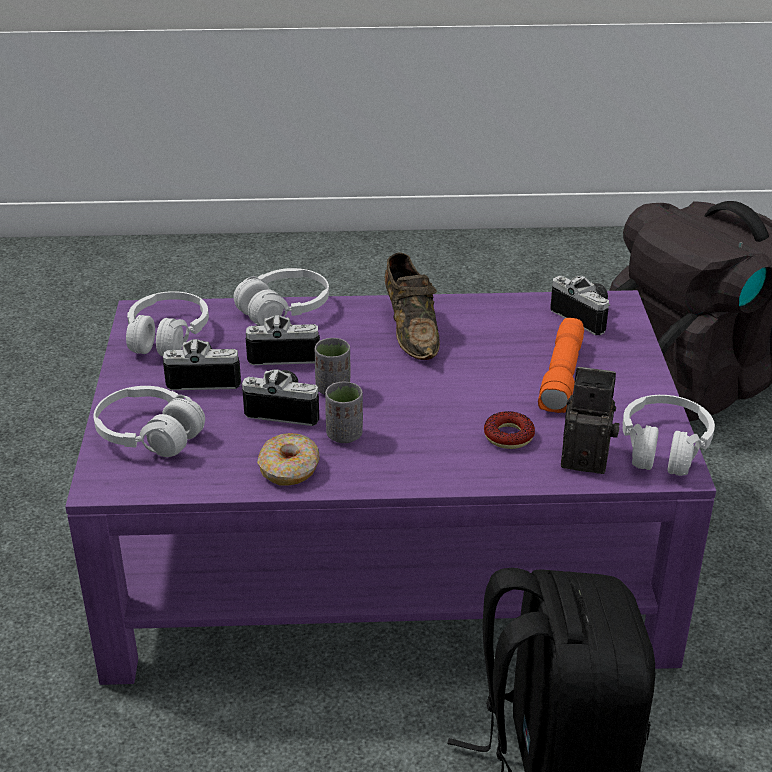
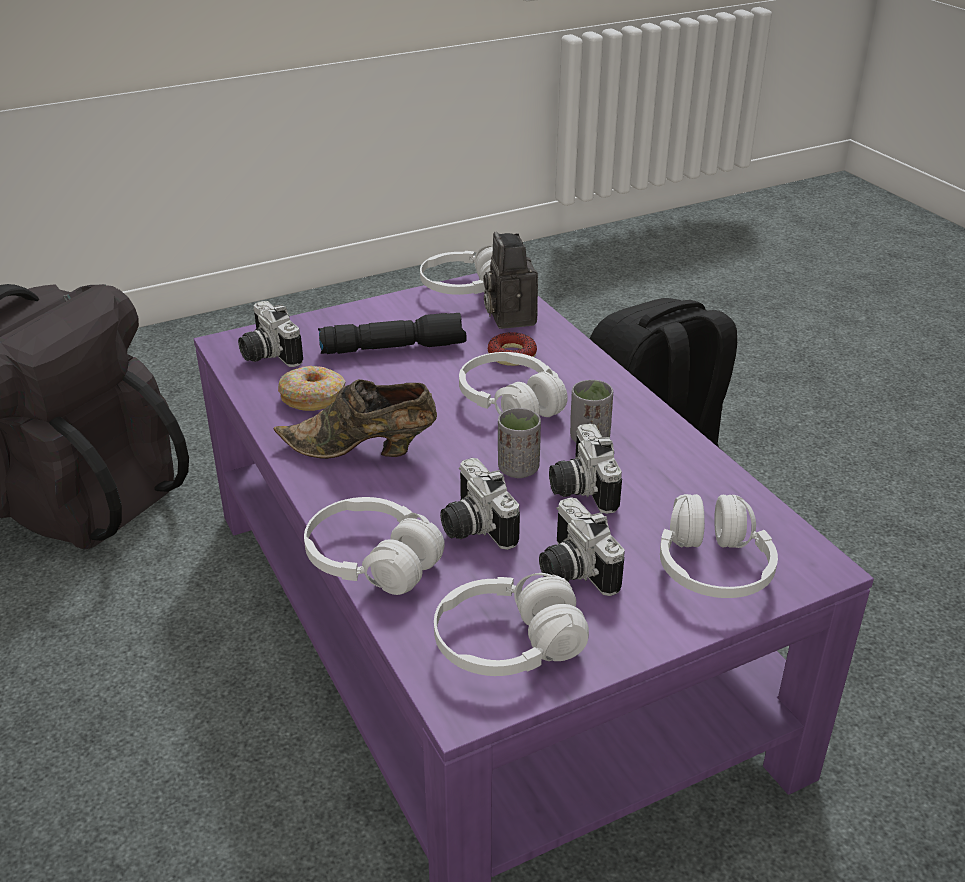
camera: 115 degrees left, 0 degrees up
donut [257,433,319,485] -> donut moved to [278,366,346,411]
brown shoe [385,252,440,360] -> brown shoe turned 135 degrees counterclockwise [273,379,437,459]
orange flashlight [538,318,584,413] -> black flashlight [318,313,467,354]
camera [550,276,610,335] -> camera turned 60 degrees counterclockwise [238,301,303,367]
none -> white headphones [459,352,568,417]

